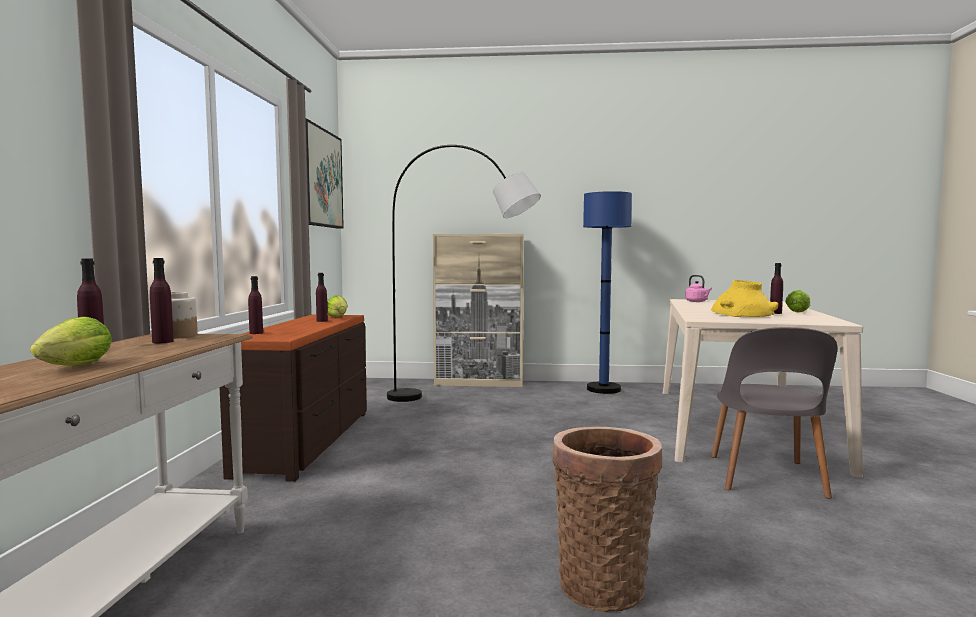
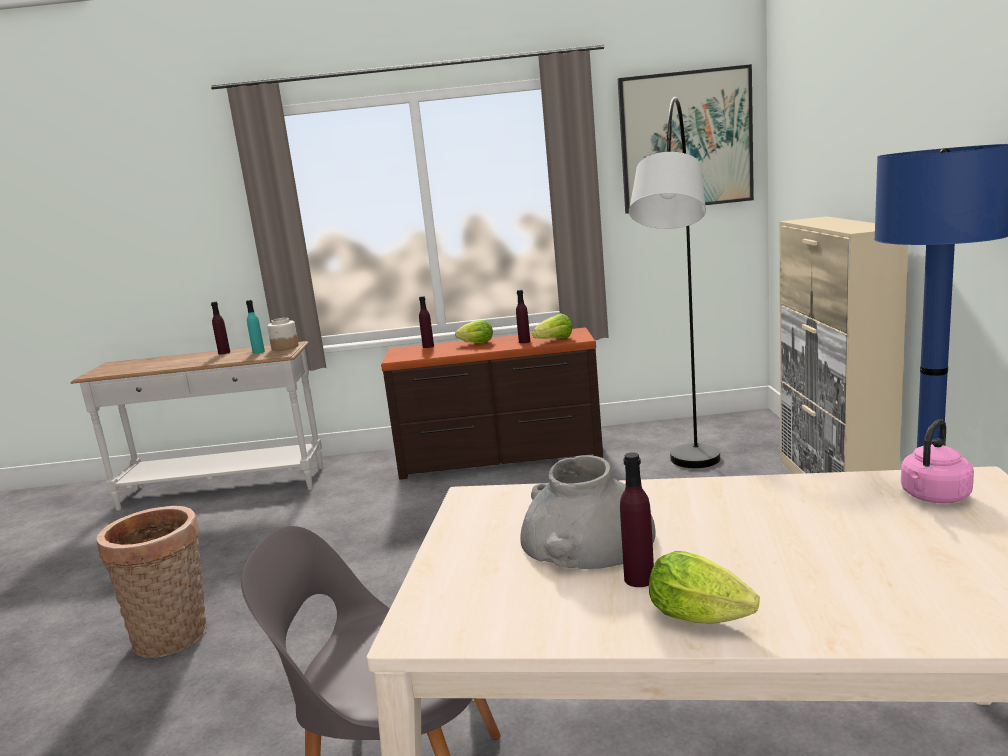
camera: 85 degrees right, 10 degrees up
lettuce [30,317,112,366] -> lettuce moved to [455,320,493,343]
purple bottle [150,258,174,343] -> turquoise bottle [246,300,265,354]
yellow vase [711,280,778,317] -> grey vase [520,455,656,569]

